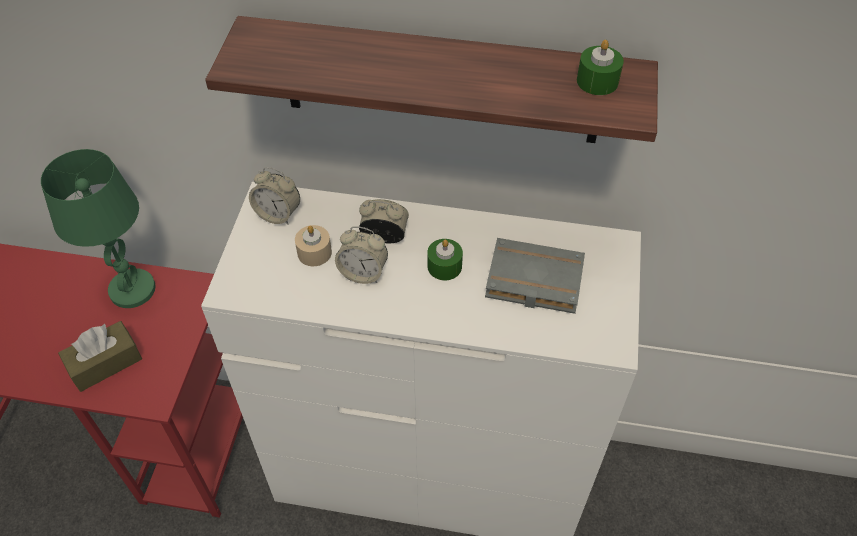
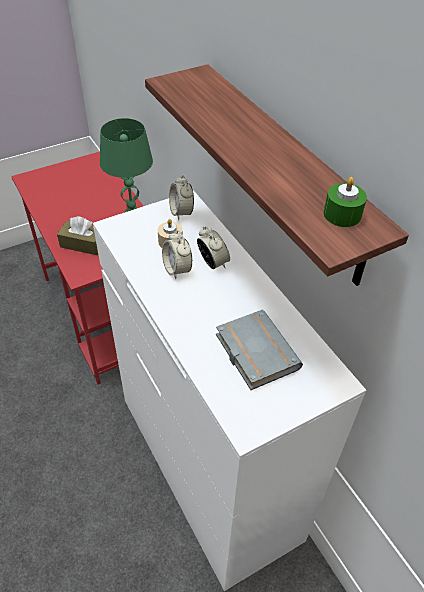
camera: 50 degrees right, 5 degrees down
green candle [427,239,463,280] -> none

